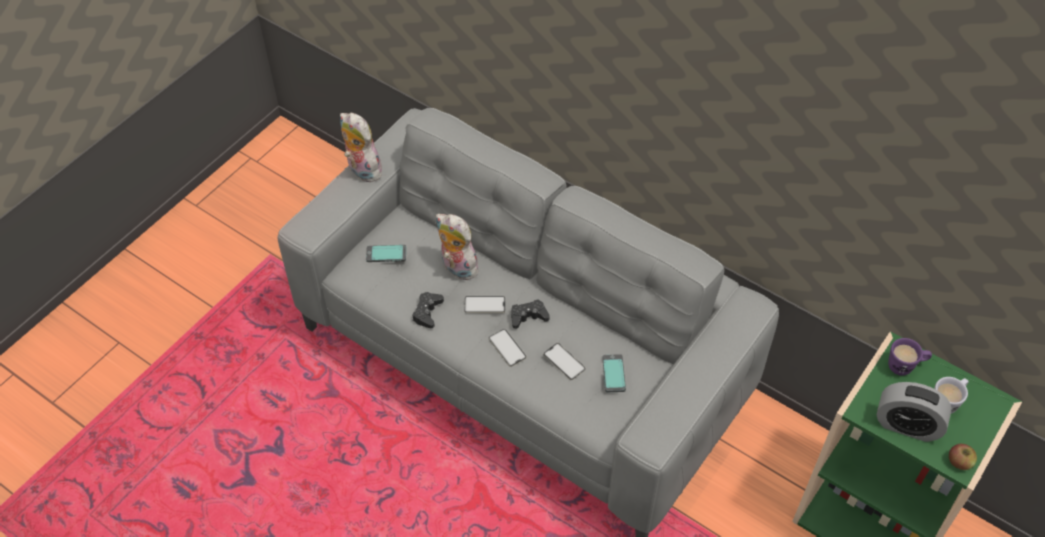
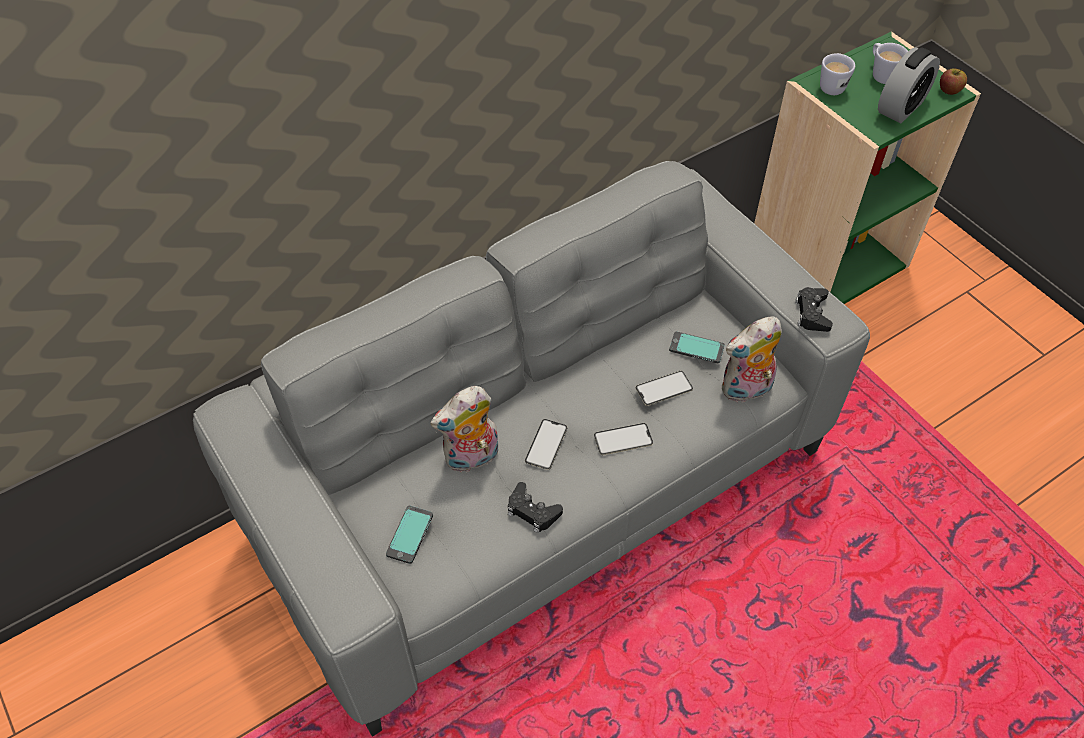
camera: 70 degrees left, 0 degrees up
plush toy [340,113,382,182] -> plush toy moved to [722,316,782,403]
black game controller [511,299,550,329] -> black game controller moved to [795,287,833,332]
purple mug [888,338,932,376] -> white mug [820,53,855,95]

